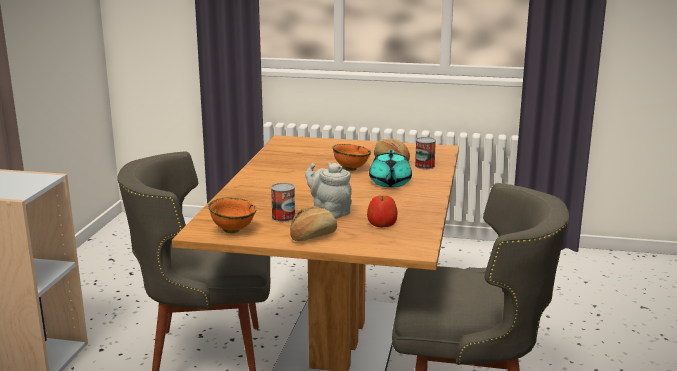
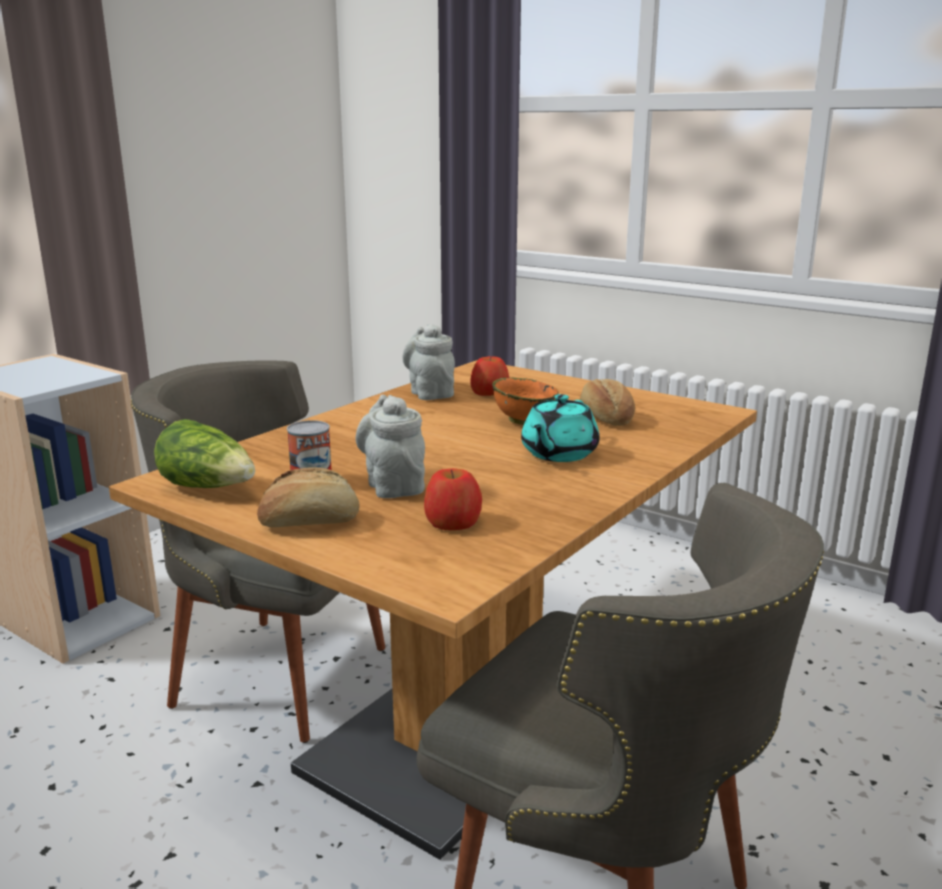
camera: 25 degrees right, 0 degrees up
orange bowl [208,198,257,233] -> lettuce [154,419,255,488]
can [415,137,436,169] -> none
none -> grey teapot [402,324,455,400]
none -> apple [470,356,509,396]

